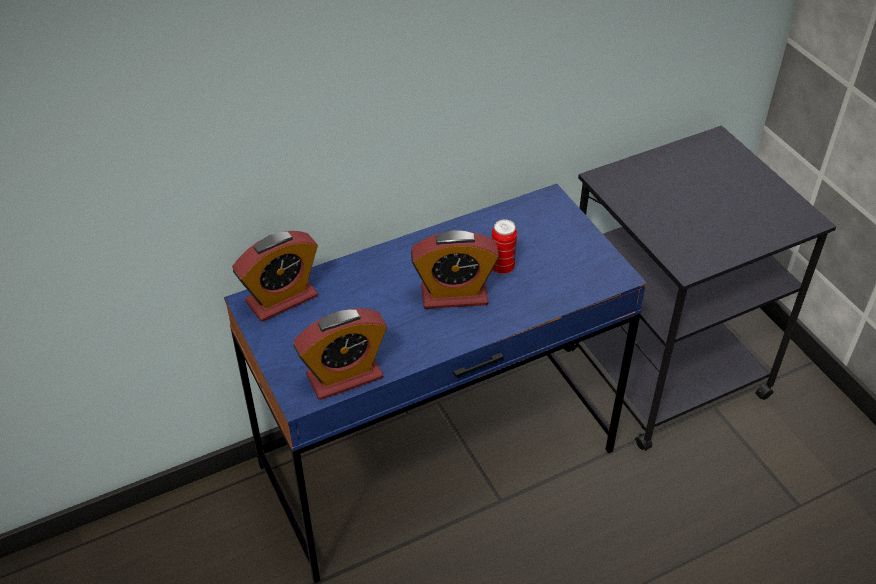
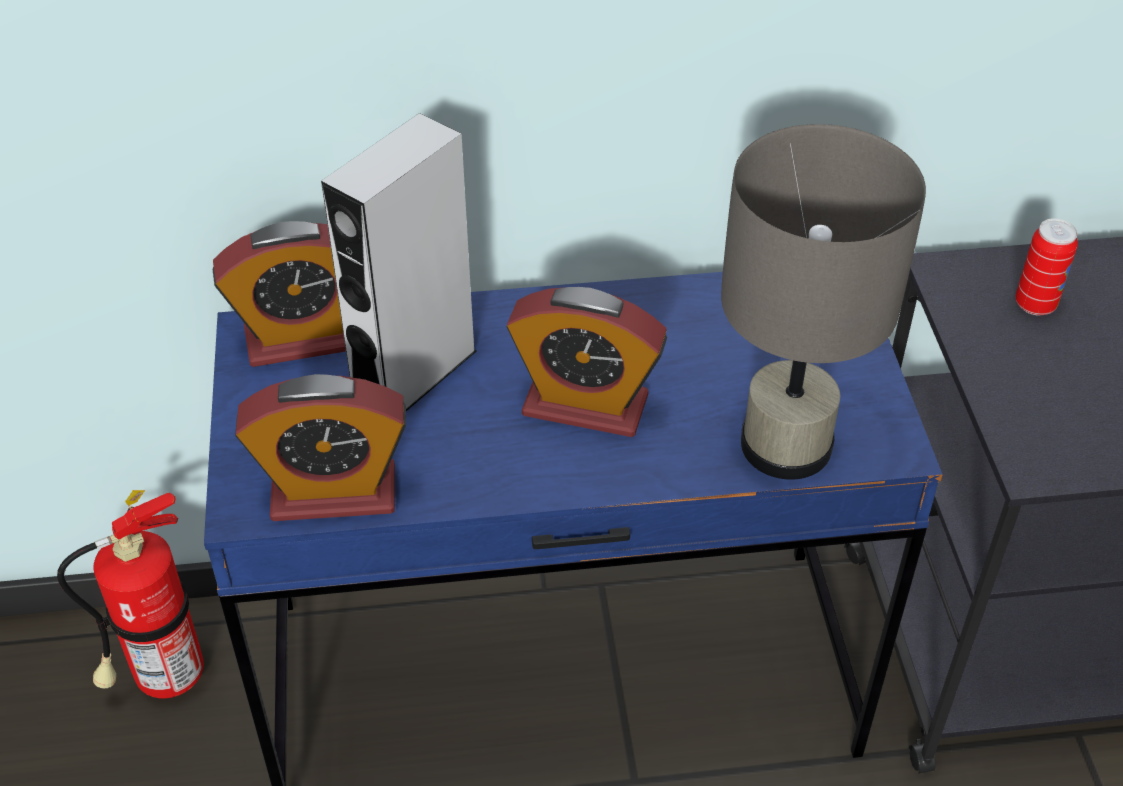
camera: 20 degrees right, 0 degrees up
can [492,219,517,274] -> can moved to [1015,218,1078,315]
none -> fire extinguisher [57,490,204,698]
none -> grey speaker [321,113,477,411]
none -> grey table lamp [721,124,926,480]

